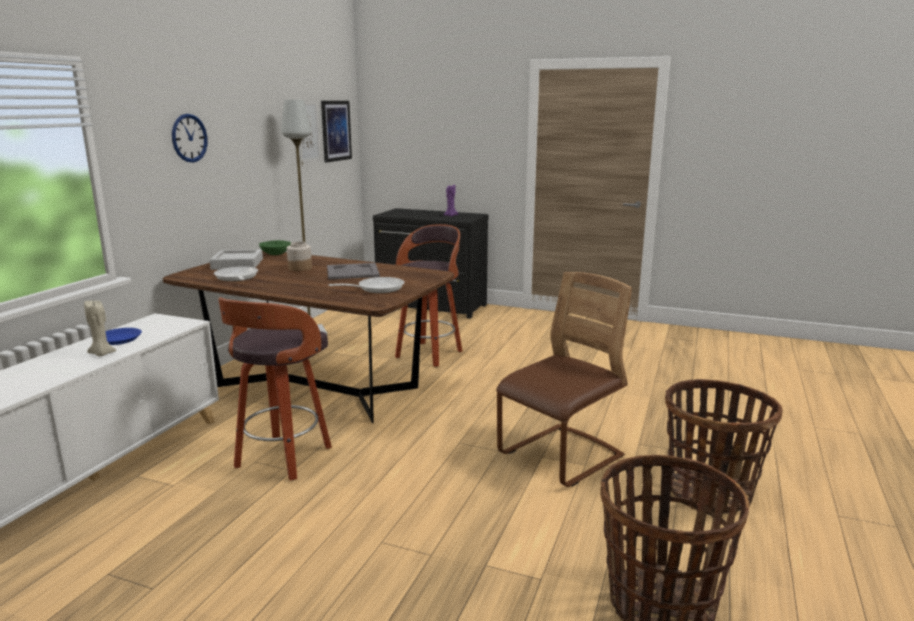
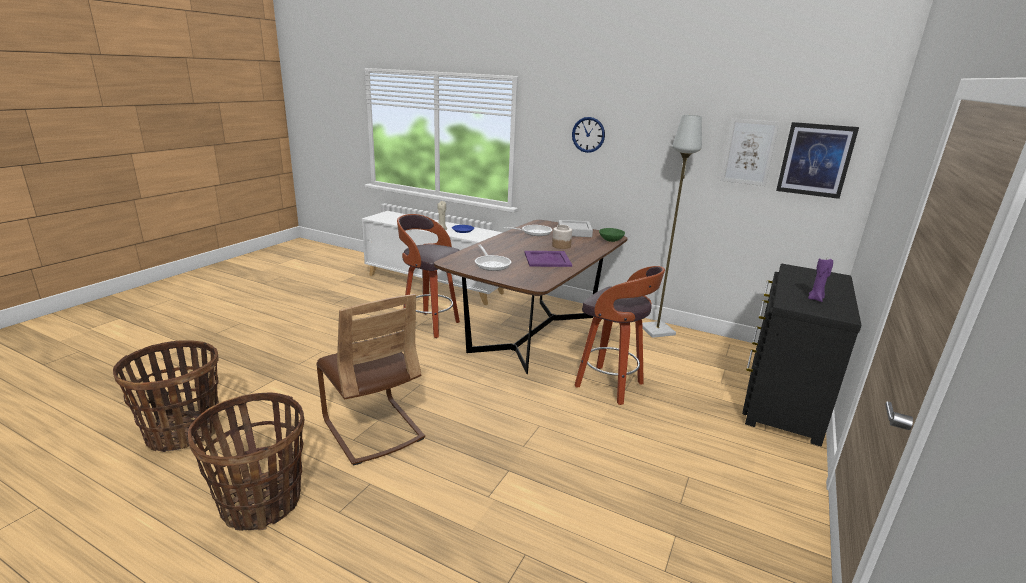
camera: 95 degrees right, 5 degrees up
grey tray [327,263,380,280] -> purple tray [524,251,572,267]

